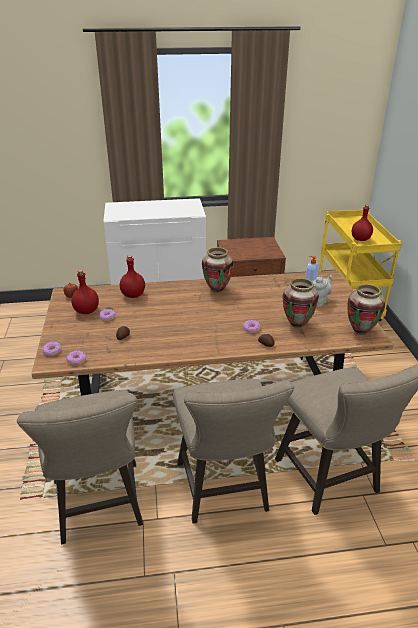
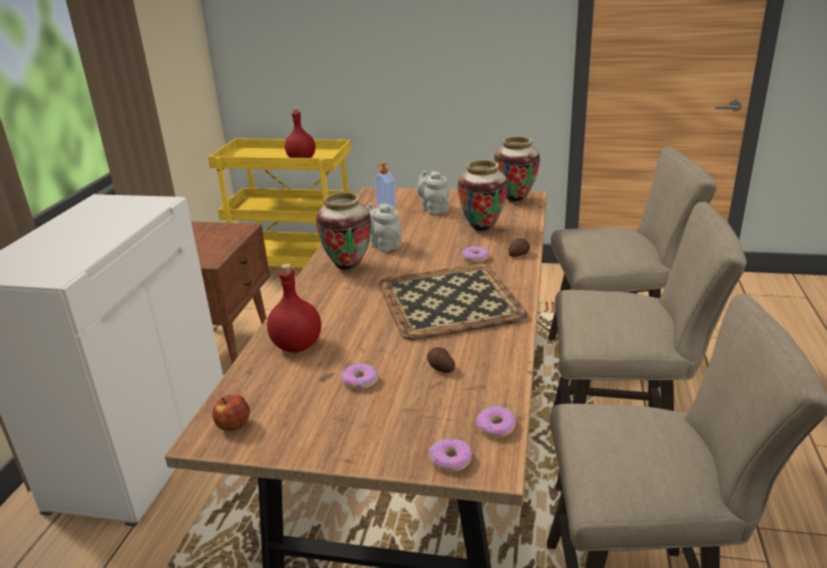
camera: 70 degrees left, 5 degrees down
red bottle [72,270,99,314] -> none
none -> grey teapot [367,203,401,252]
none -> tray [379,264,528,340]

